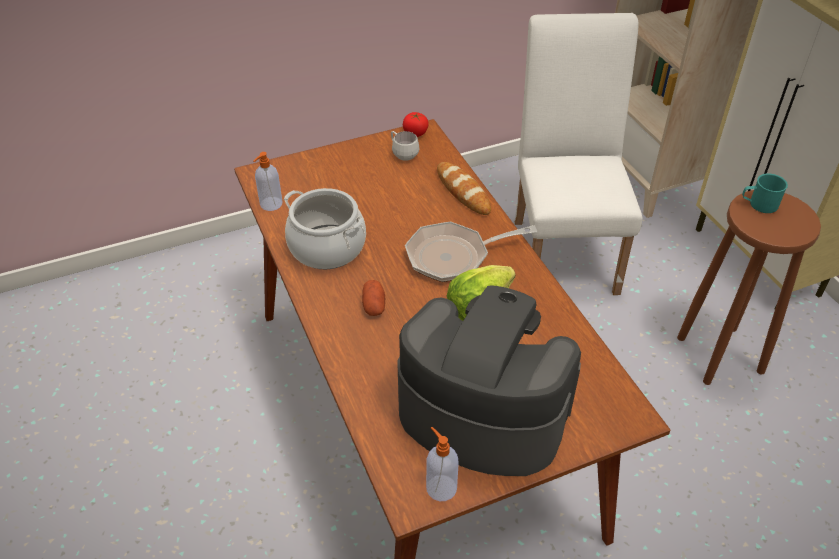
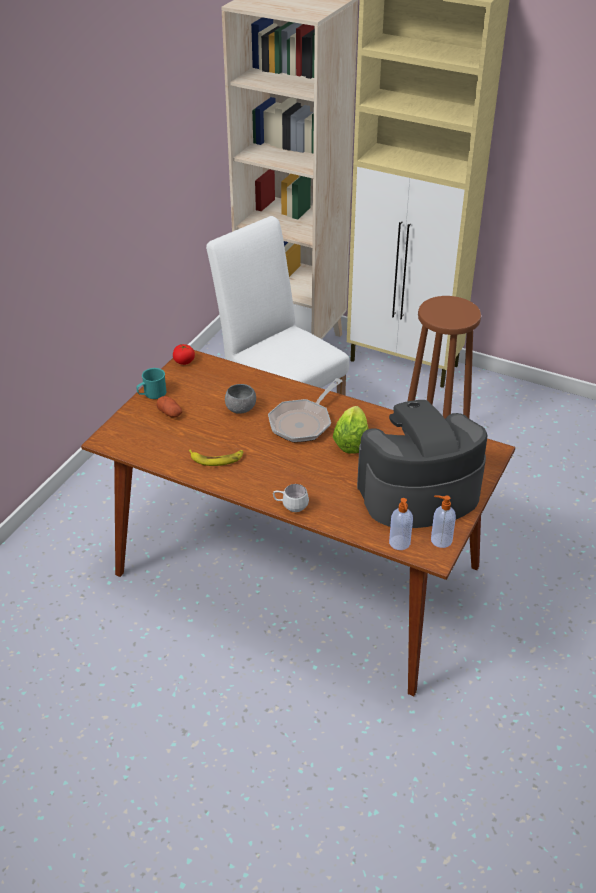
camera: 40 degrees left, 5 degrees down
soap dispenser [253,152,283,211] -> soap dispenser moved to [389,498,413,550]
cooking pot [284,188,366,269] -> banana [189,450,243,466]
potato [362,280,386,316] -> potato moved to [157,396,182,418]
white mug [391,131,419,161] -> white mug moved to [273,484,309,512]
bread [437,162,491,215] -> none
turquoise mug [742,173,788,213] -> turquoise mug moved to [136,368,166,399]
none -> grey bowl [225,384,256,414]

